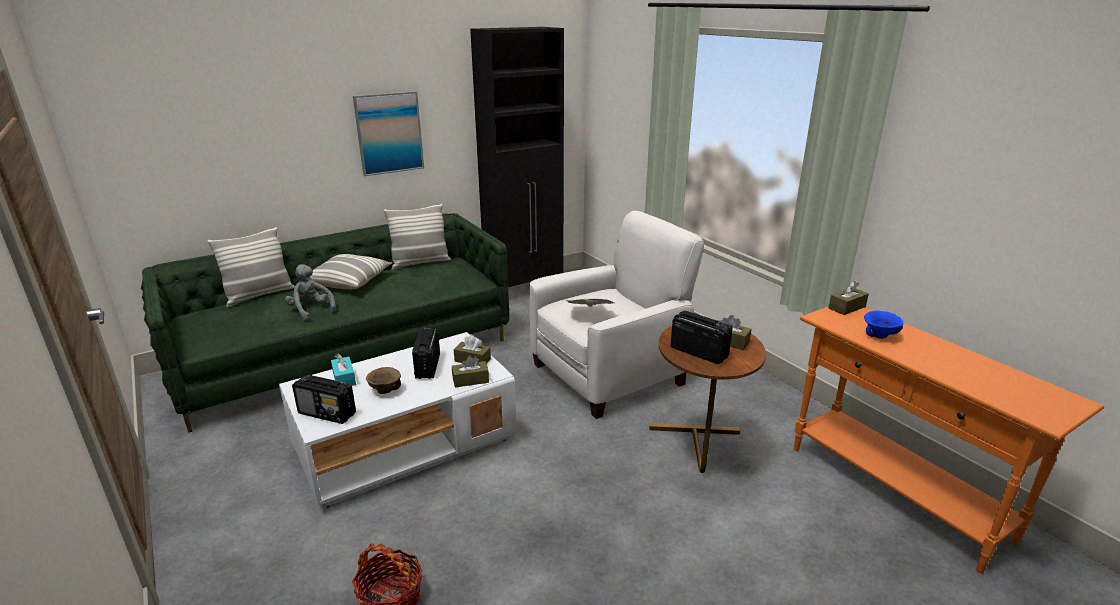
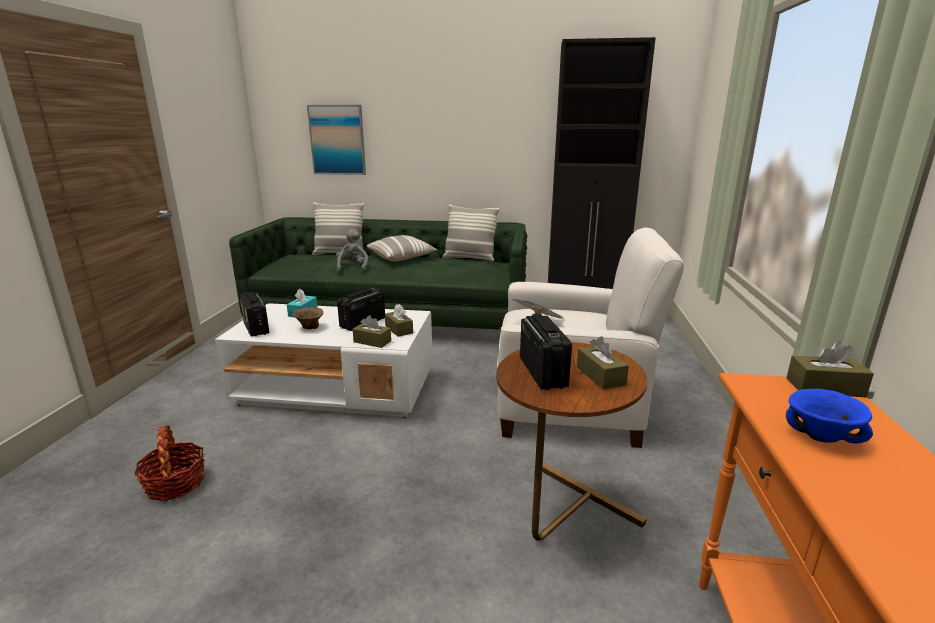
camera: 40 degrees right, 5 degrees down
picture [353,91,424,176] -> picture moved to [307,105,366,175]

